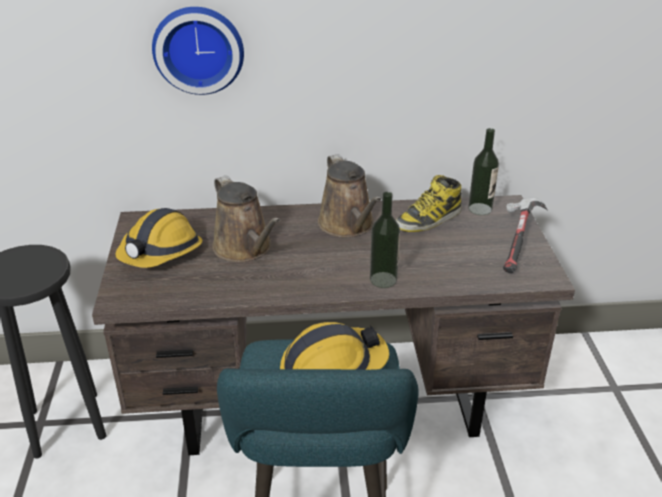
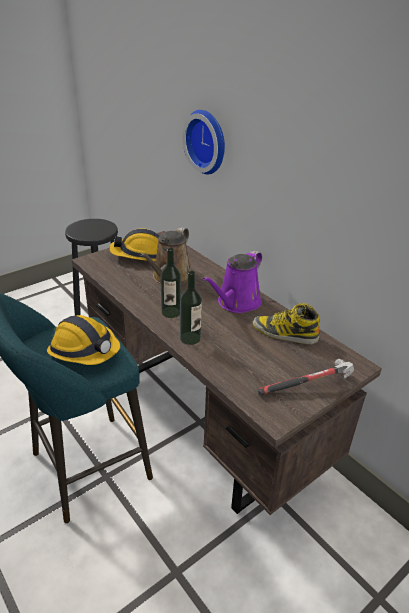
camera: 55 degrees right, 0 degrees up
brown watering can [318,154,381,237] -> purple watering can [203,250,262,313]
bottle [468,128,499,215] -> bottle moved to [160,248,181,318]

